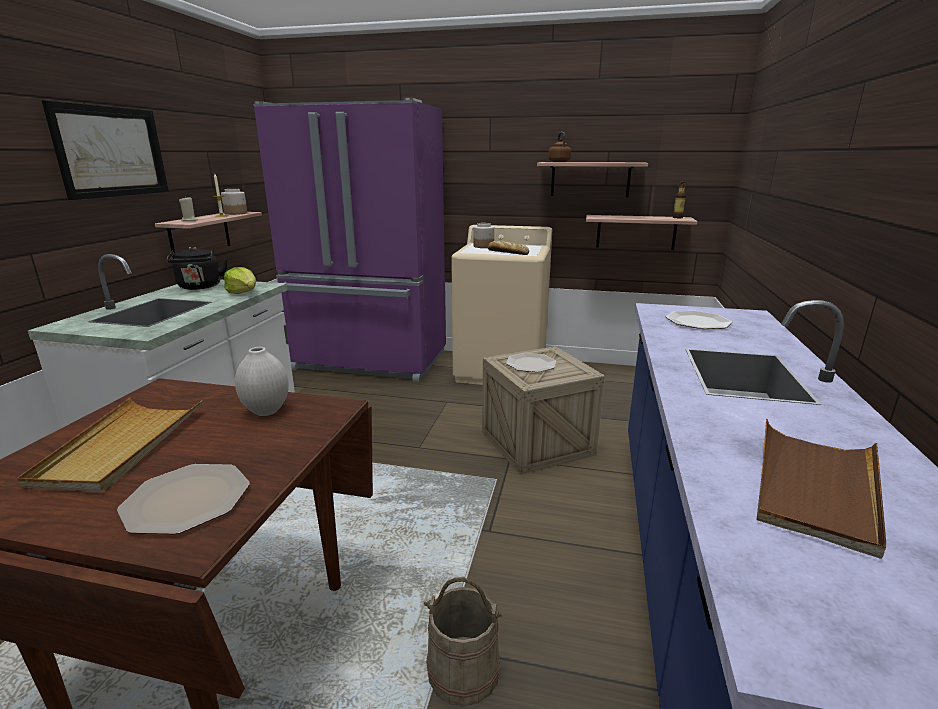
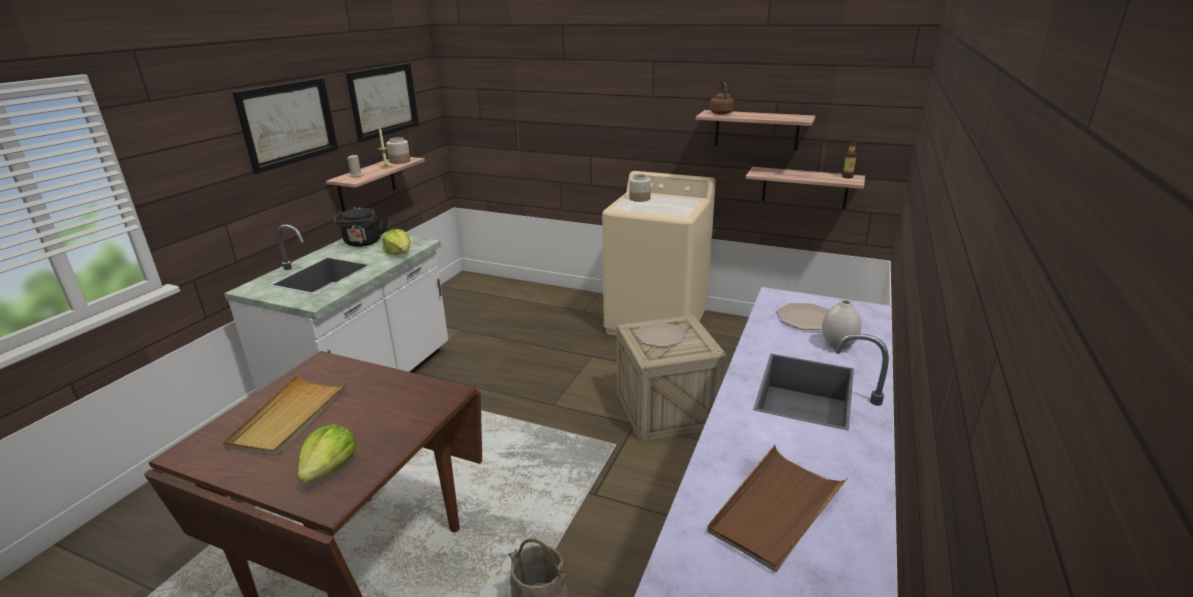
camera: 10 degrees right, 5 degrees up
plate [117,464,250,534] -> lettuce [298,424,357,483]
white vase [235,347,289,416] -> white vase moved to [822,300,862,350]
purple fridge [253,98,446,382] -> none
bread [488,241,529,255] -> none
none -> picture [346,63,419,142]

